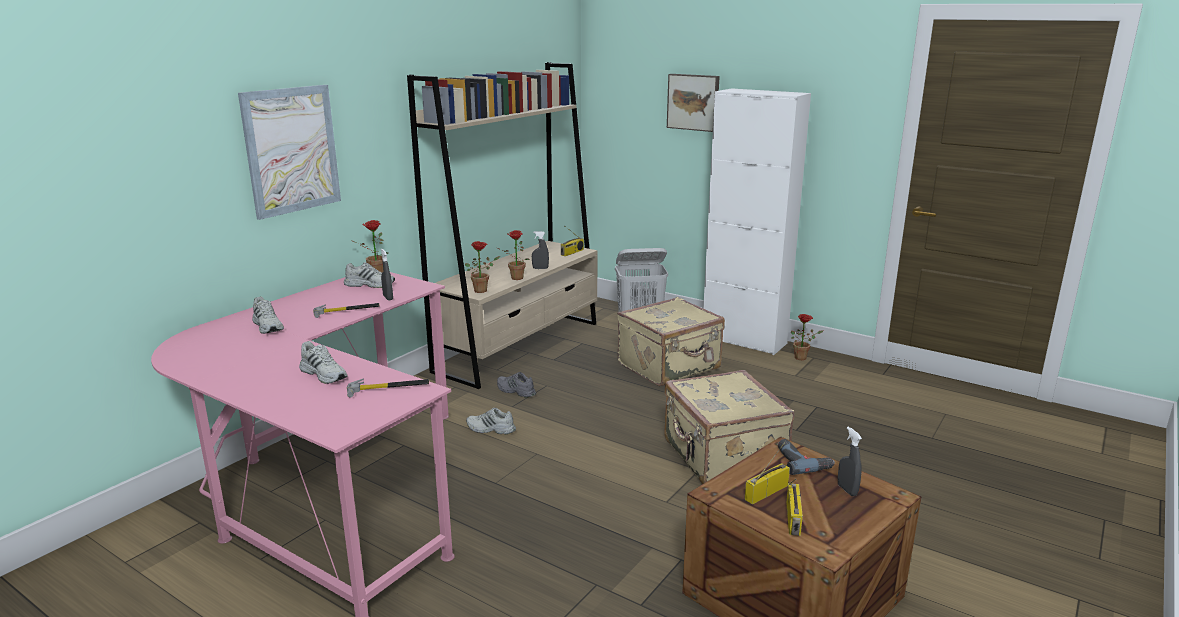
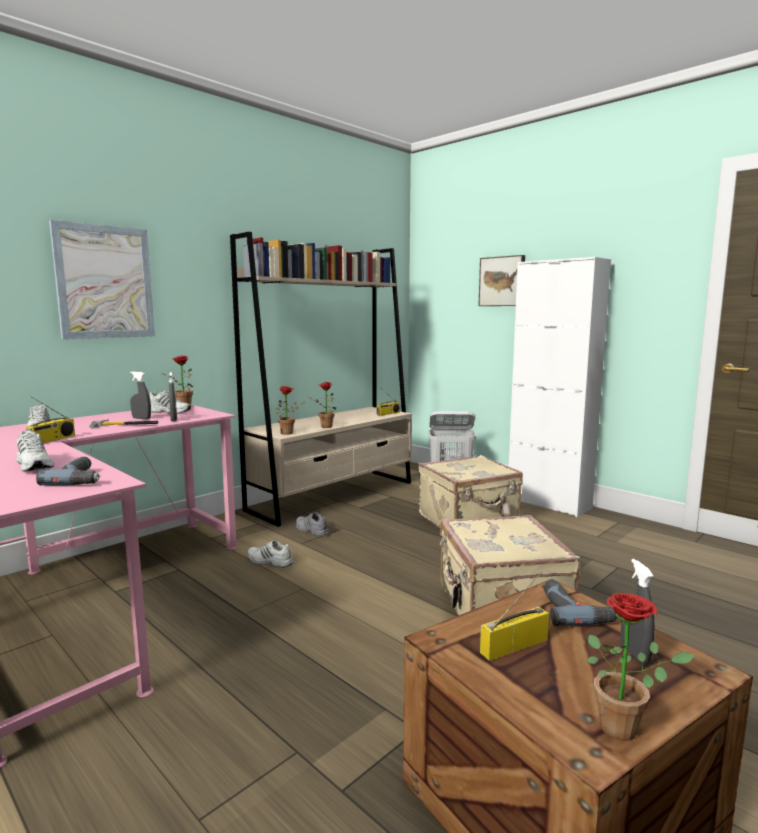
camera: 10 degrees right, 10 degrees down
hammer [347,378,429,398] -> power drill [36,457,100,485]
grey spray bottle [532,231,549,269] -> grey spray bottle moved to [130,371,151,419]
radio [786,479,803,536] -> radio moved to [26,397,75,444]
potted plant [791,314,823,360] -> potted plant moved to [587,593,695,741]

